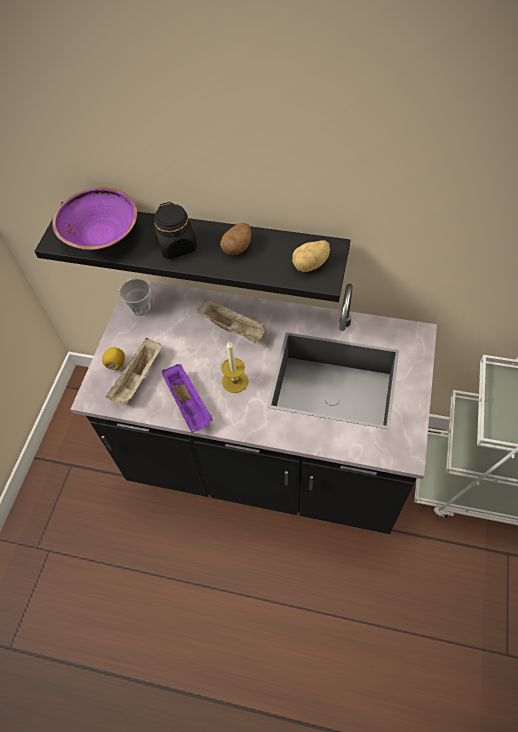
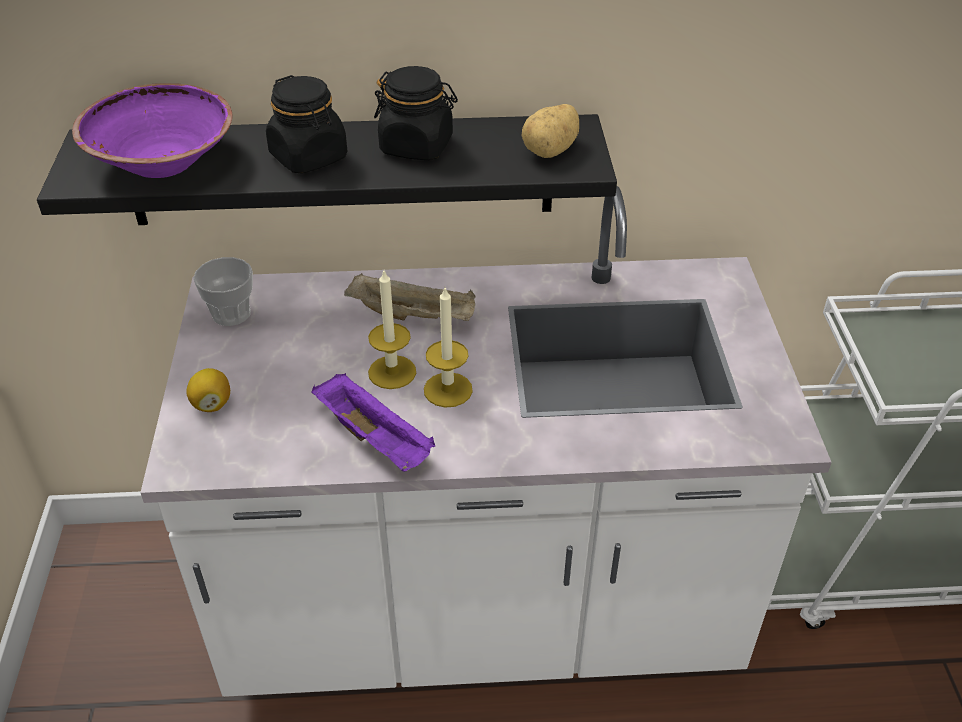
camera: 20 degrees left, 15 degrees down
black counter [70,278,437,534] -> white counter [140,186,832,697]
beige tray [106,338,162,404] -> none
potato [220,223,251,255] -> black jar [374,66,458,160]
none -> candle [368,271,416,389]

